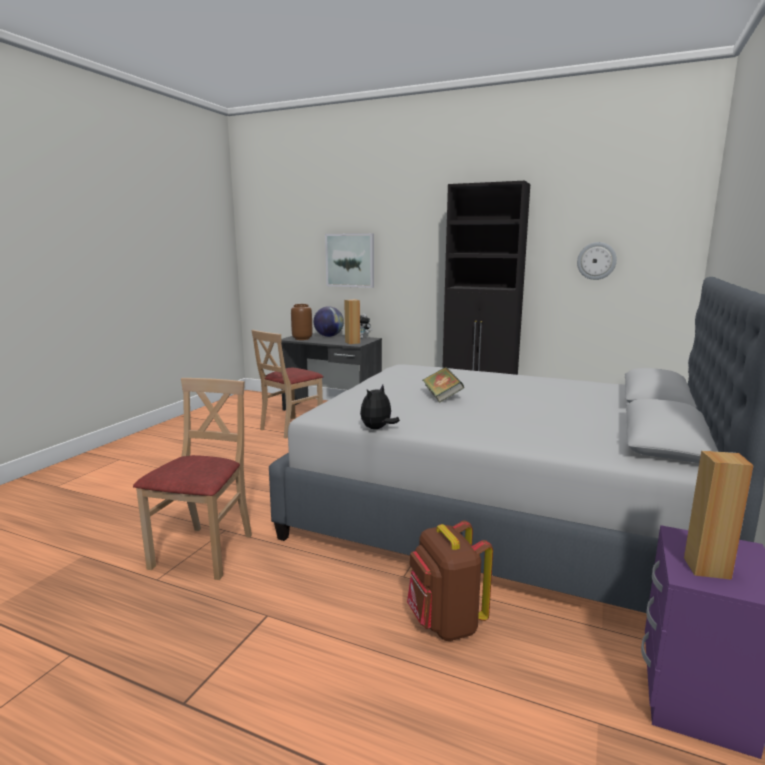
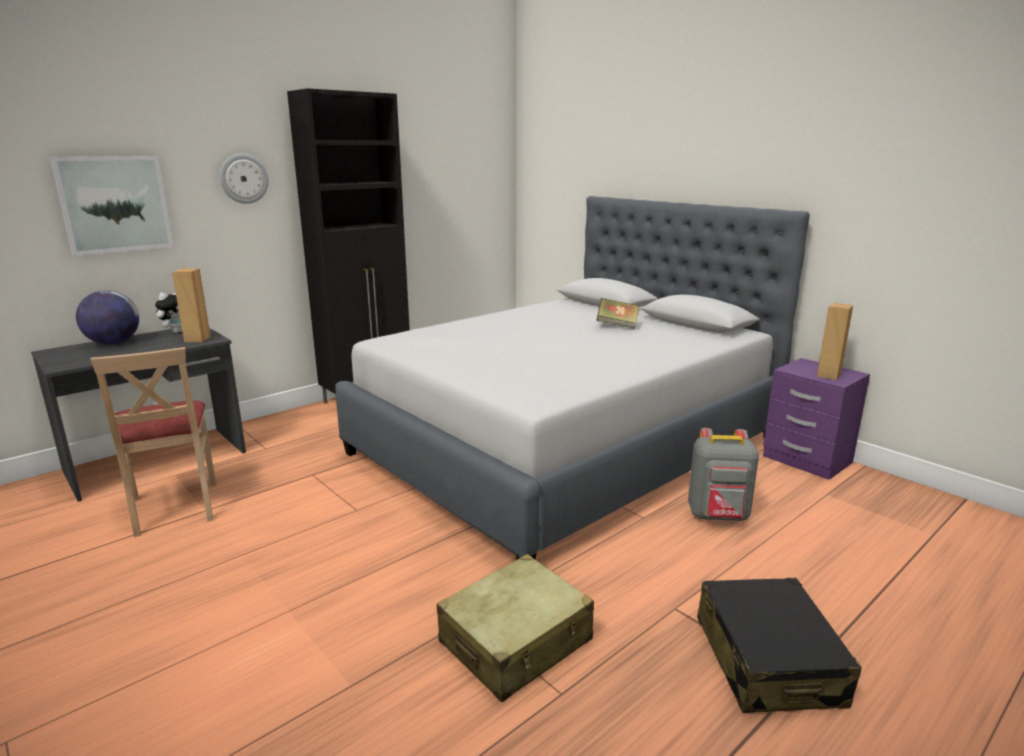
camera: 65 degrees left, 5 degrees up
beige chair [133,378,252,580] -> beige suitcase [437,554,594,702]
brown vase [291,304,312,340] -> none
plush toy [360,385,400,429] -> none
brown backpack [407,520,493,641] -> grey backpack [688,428,759,521]
book [423,367,464,403] -> book moved to [596,298,639,329]
wall clock [577,242,617,280] -> wall clock moved to [220,154,269,204]
none -> black suitcase [697,578,862,713]

